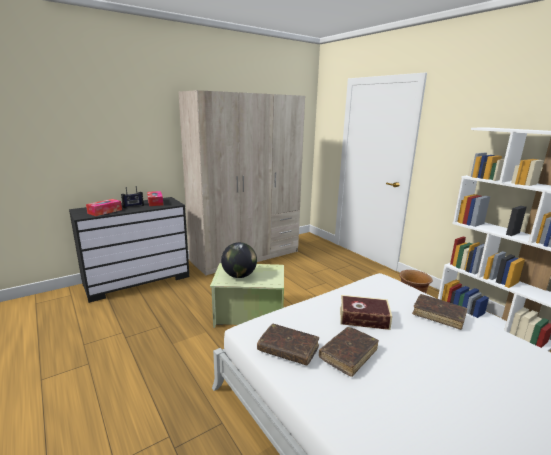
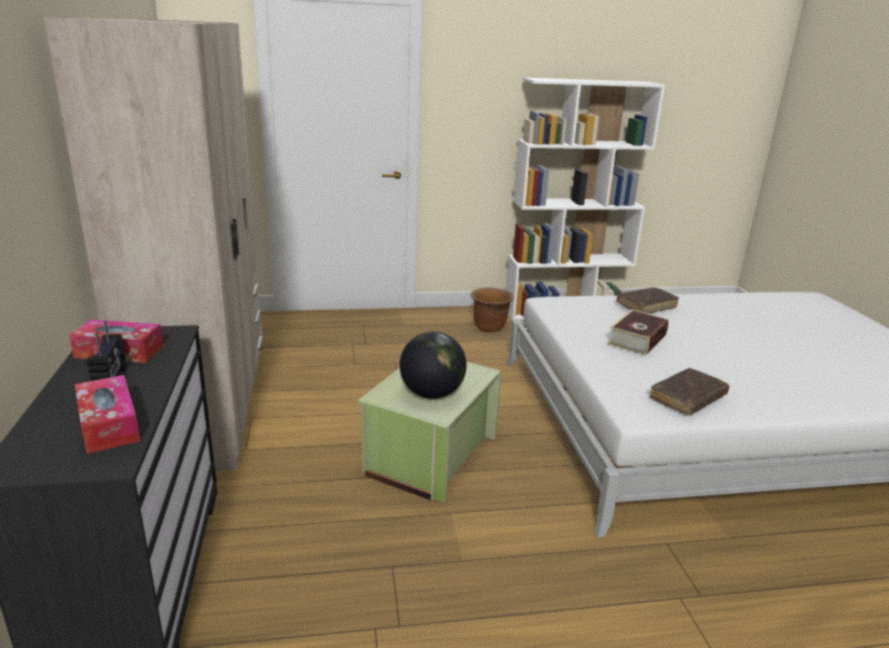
camera: 65 degrees left, 5 degrees up
brown book [319,327,379,377] -> none

